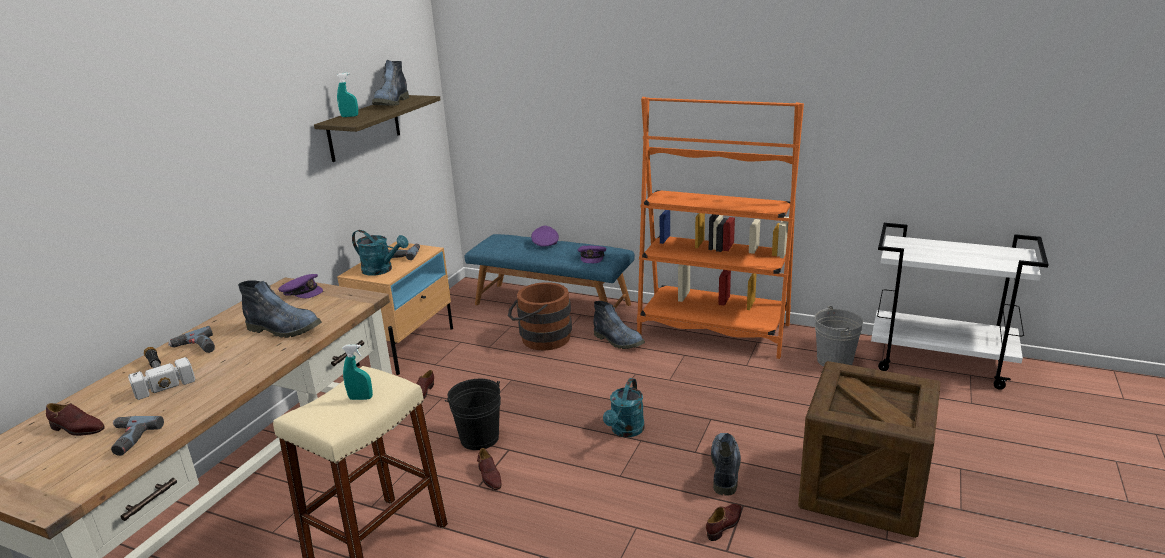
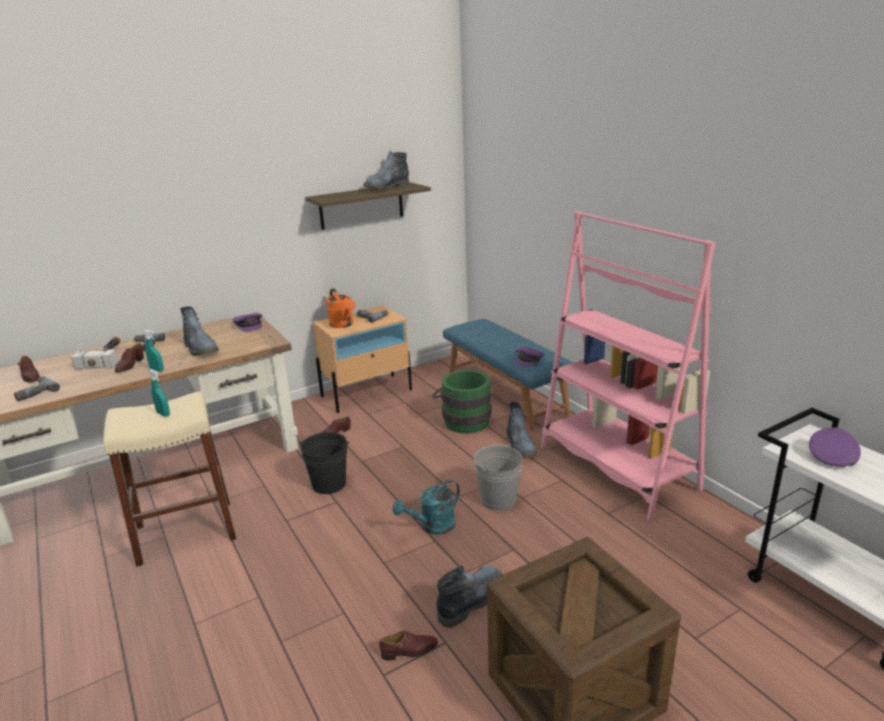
camera: 35 degrees right, 0 degrees up
turquoise spray bottle [337,73,358,117] -> turquoise spray bottle moved to [143,330,164,371]
turquoise watering can [352,230,409,276] -> orange watering can [326,288,355,328]
brown shoe [477,448,501,490] -> brown shoe moved to [115,343,144,373]
brown bucket [508,282,572,351] -> green bucket [432,370,491,434]
purple cap [531,226,559,247] -> purple cap moved to [809,427,861,467]
orange bookcase [637,97,804,359] -> pink bookcase [541,211,716,521]
grey bucket [815,306,863,367] -> grey bucket moved to [474,443,522,511]

